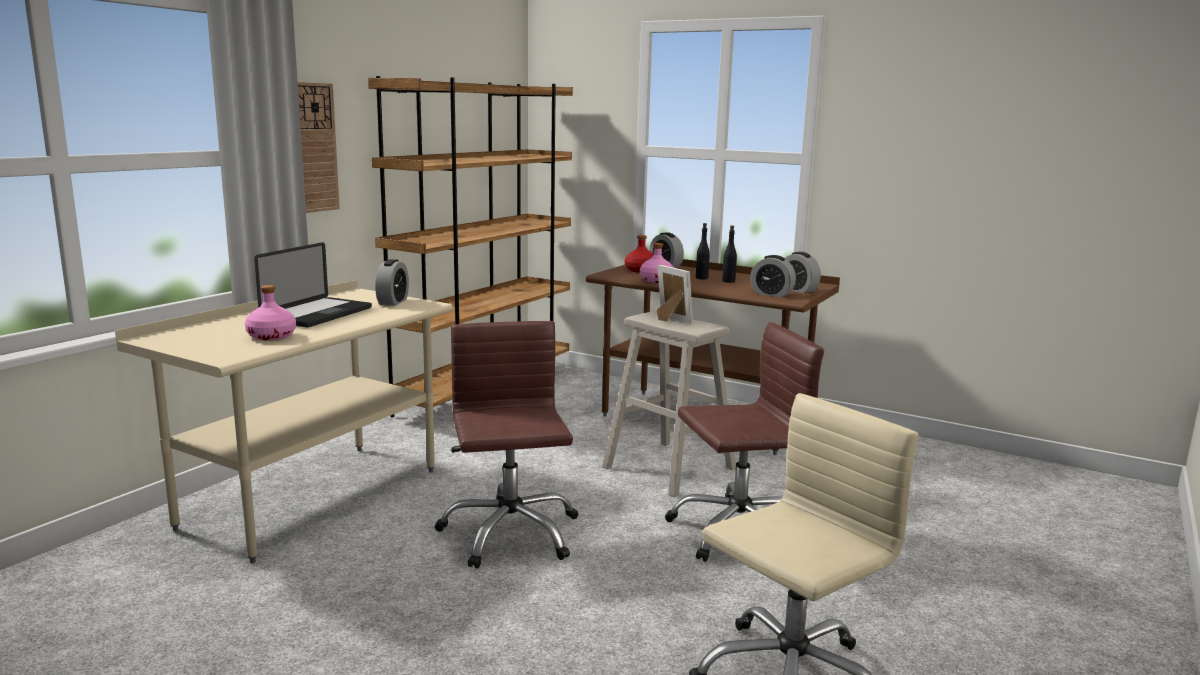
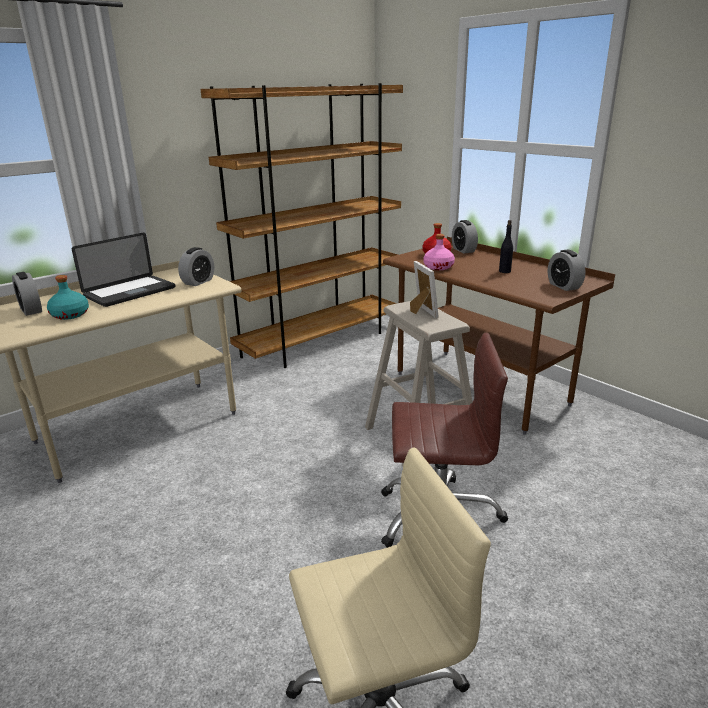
camera: 20 degrees right, 10 degrees up
pink bottle [245,285,296,341] -> turquoise bottle [47,275,89,320]
wall clock [298,82,340,213] -> none
brown office chair [434,321,579,569] -> none
black bottle [696,223,710,279] -> none
alarm clock [750,255,796,297] -> alarm clock moved to [12,272,42,316]

